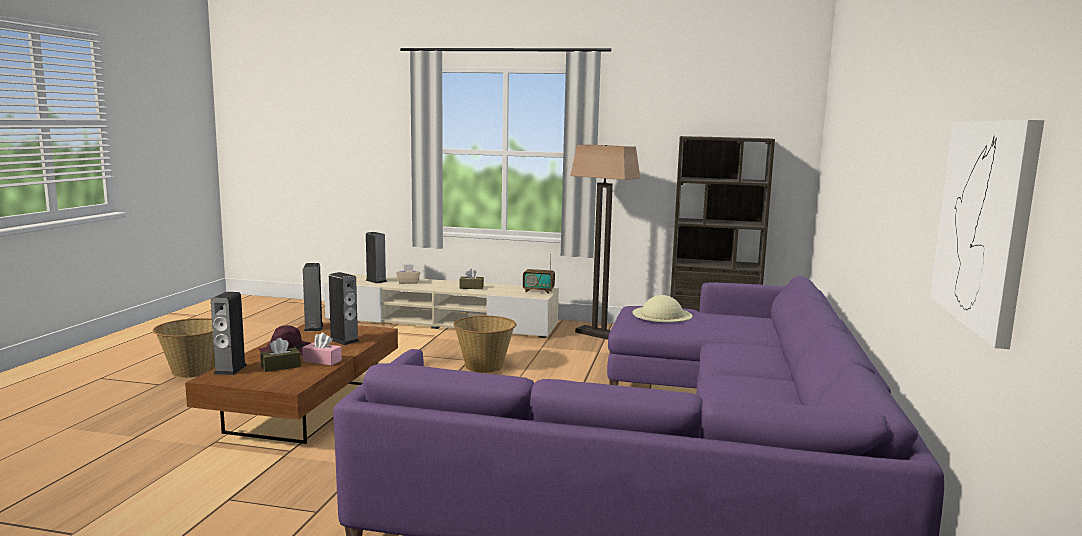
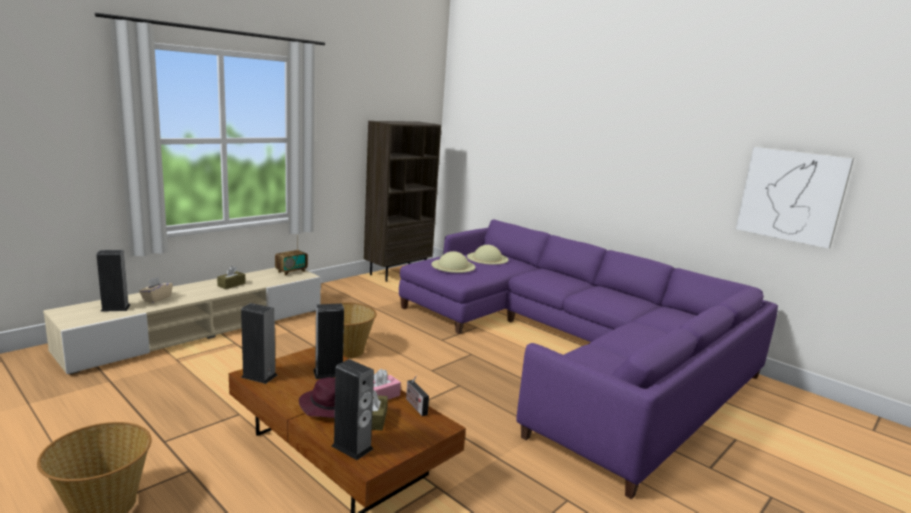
camera: 60 degrees left, 5 degrees up
floor lamp [570,145,640,340] -> none
none -> radio [406,375,429,416]
none -> beige hat [467,245,508,265]

